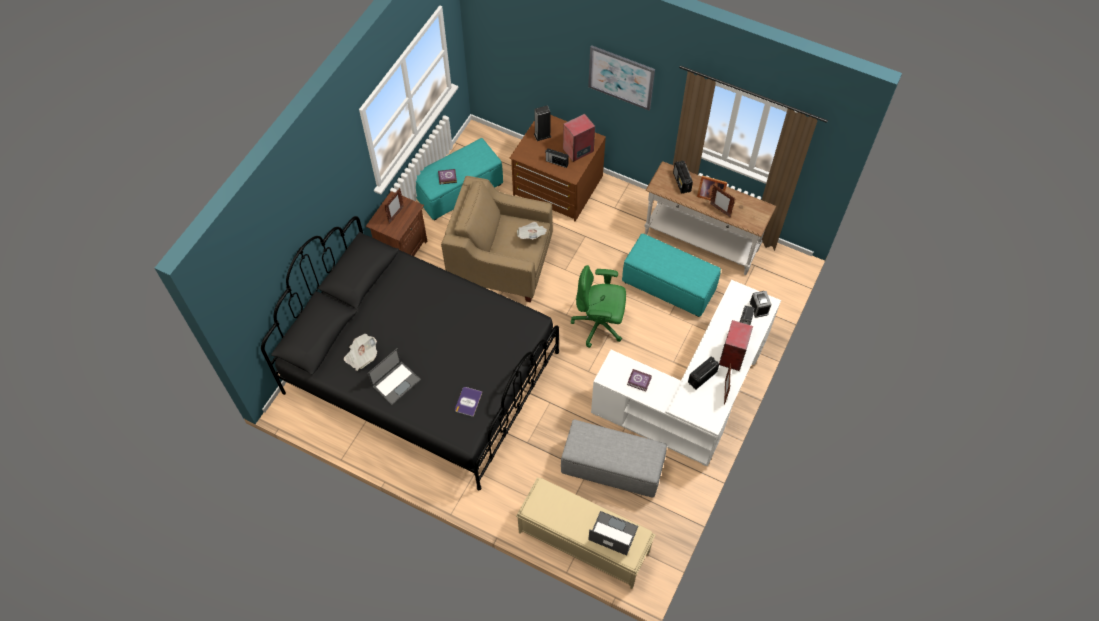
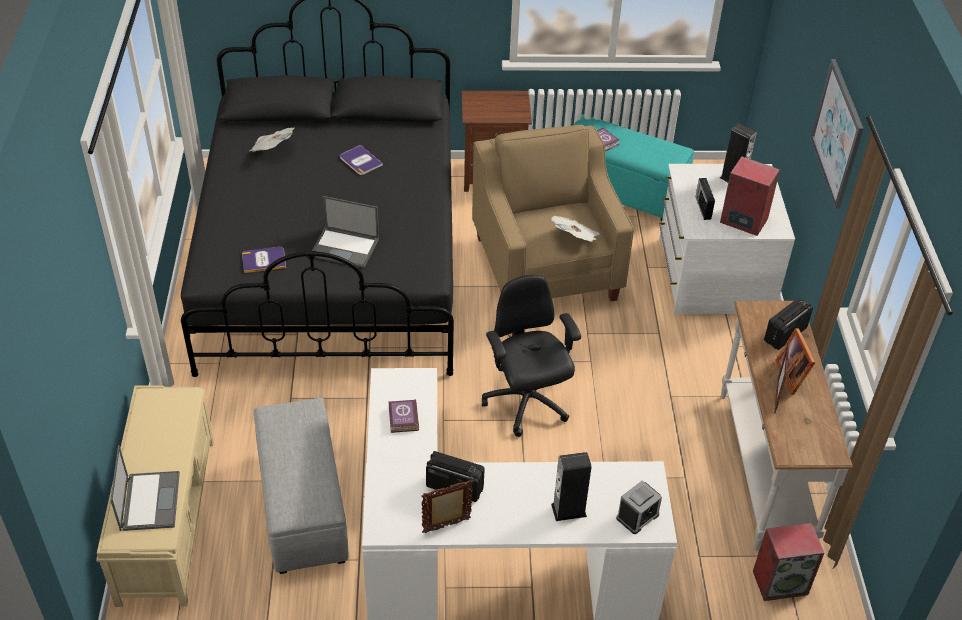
camera: 60 degrees right, 15 degrees down
laptop [368,348,421,405] -> laptop moved to [312,196,379,268]
picture frame [384,188,404,224] -> none
brown dresser [510,115,606,221] -> white dresser [659,164,795,314]
green office chair [571,265,626,348] -> black office chair [482,275,581,437]
turquoise ottoman [622,234,721,317] -> none
speaker [719,320,753,371] -> speaker moved to [753,523,824,601]
none -> book [340,145,383,175]

